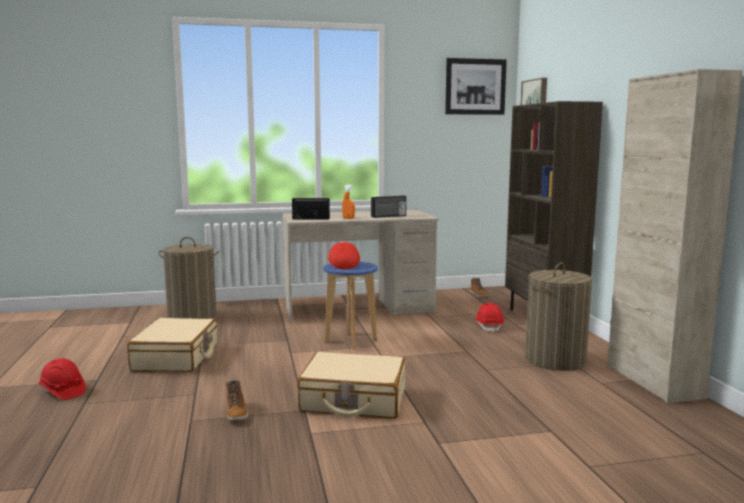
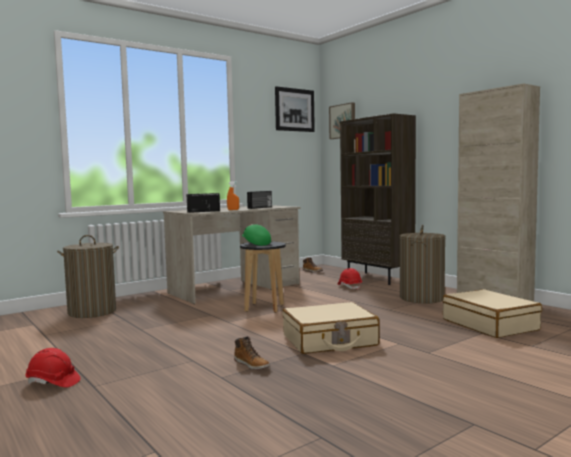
camera: 25 degrees left, 5 degrees down
beige suitcase [127,318,217,372] -> beige suitcase moved to [443,289,542,338]
blue stool [323,262,378,349] -> black stool [240,241,286,313]
red cap [328,242,360,269] -> green cap [242,224,271,246]

